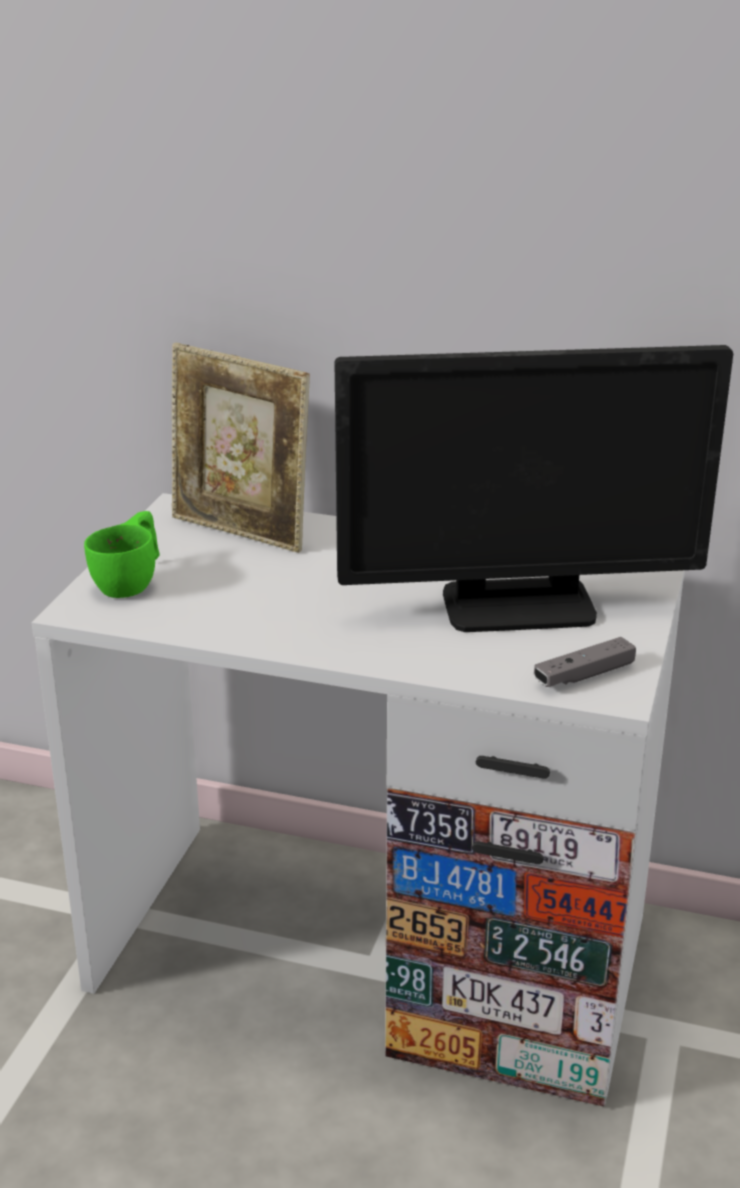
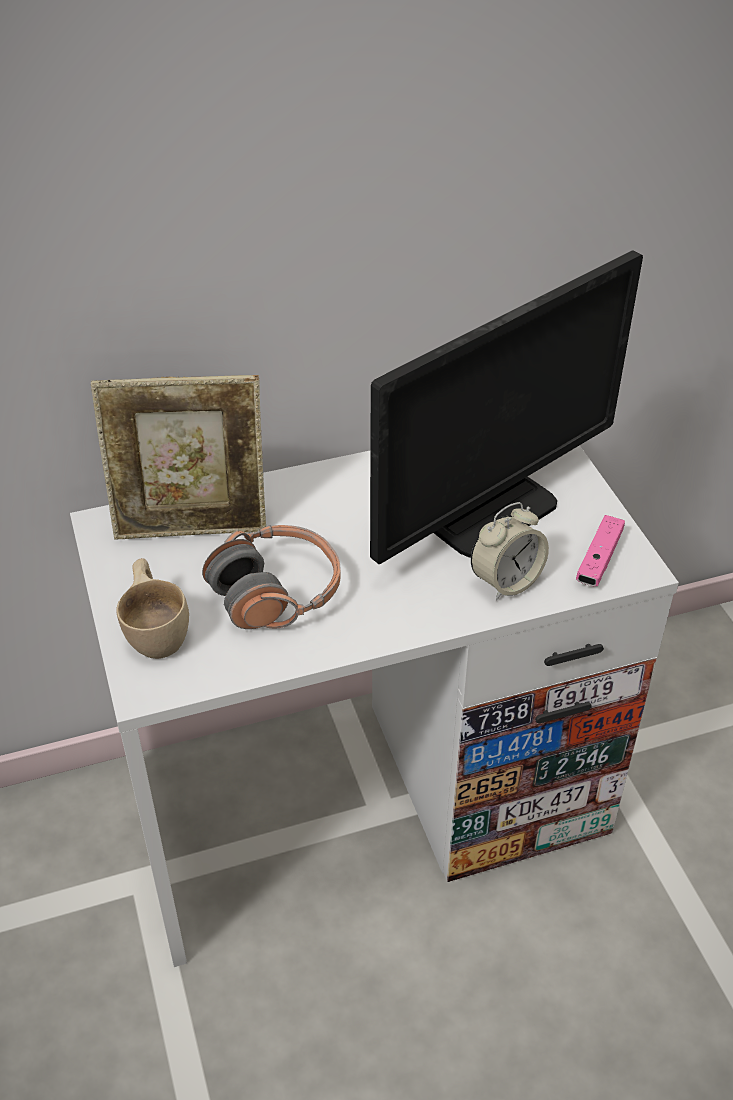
camera: 35 degrees left, 15 degrees up
green cup [84,511,160,598] -> beige cup [116,558,189,659]
grey game controller [534,637,636,687] -> pink game controller [576,515,625,586]
none -> headphones [202,525,341,629]
none -> alarm clock [471,502,549,600]

